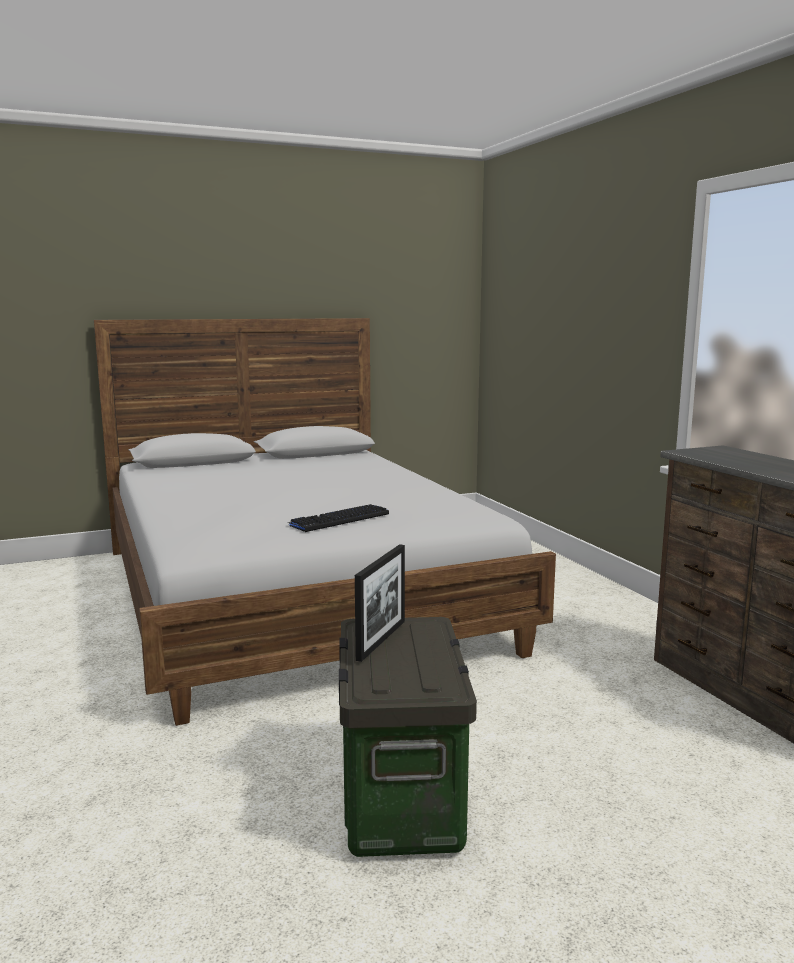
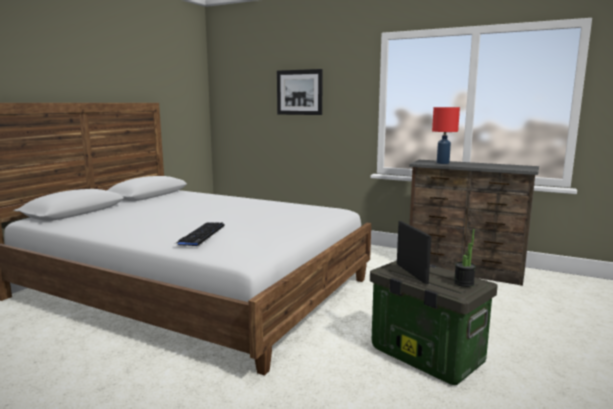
camera: 40 degrees left, 0 degrees up
keyboard [289,504,389,532] -> keyboard moved to [176,222,225,246]
none -> picture [277,69,323,115]
none -> red table lamp [432,107,460,164]
none -> potted plant [454,229,476,287]

